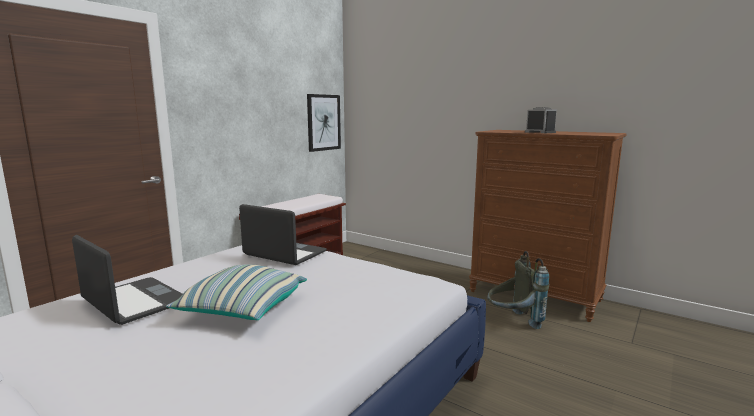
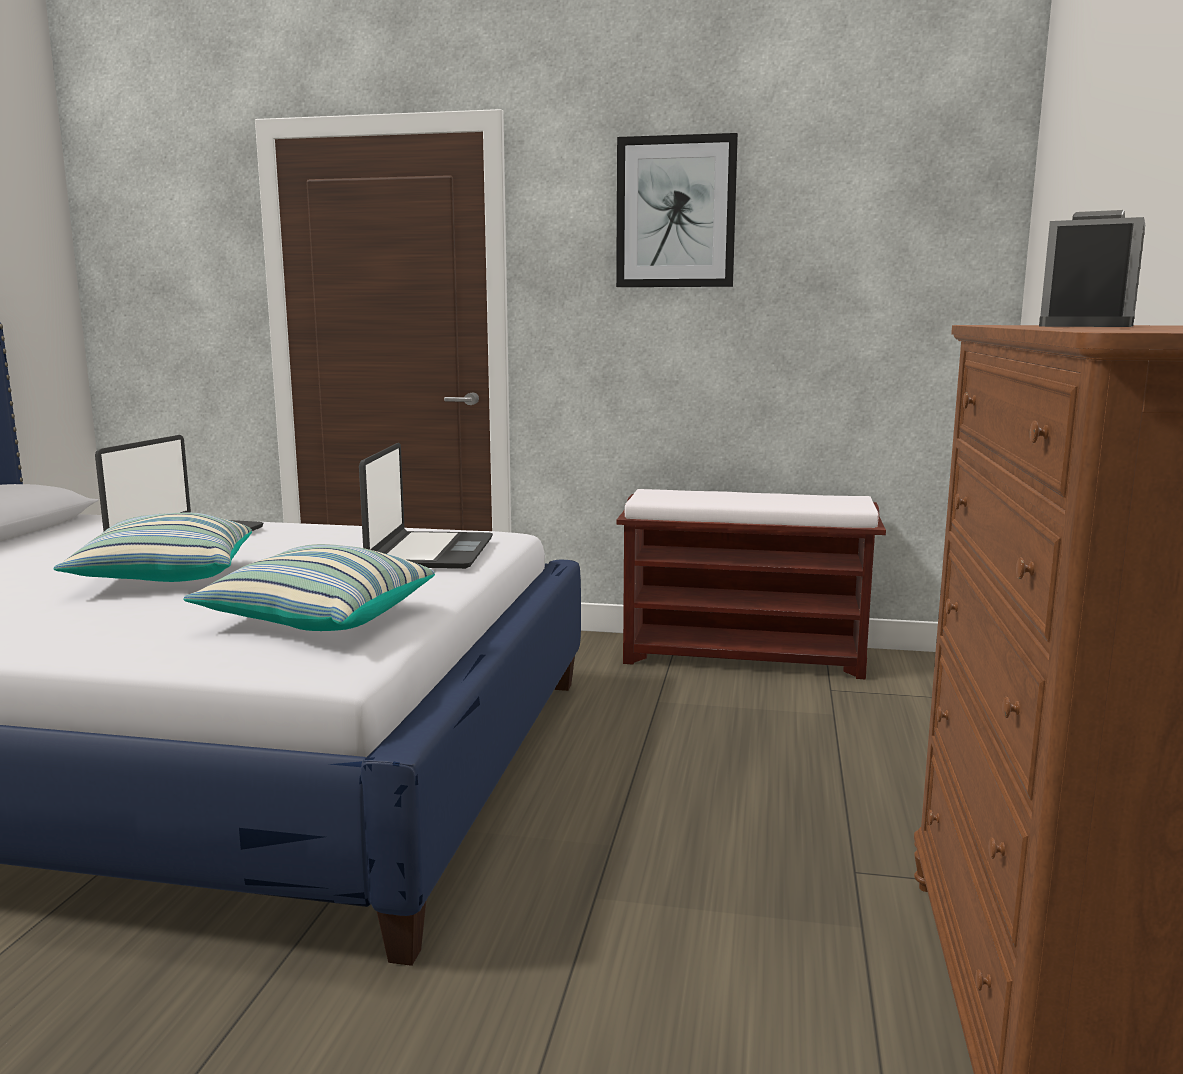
camera: 65 degrees right, 0 degrees up
picture [307,94,341,152] -> picture moved to [616,133,738,287]
grey backpack [487,251,549,329] -> none
none -> pillow [183,544,435,631]

